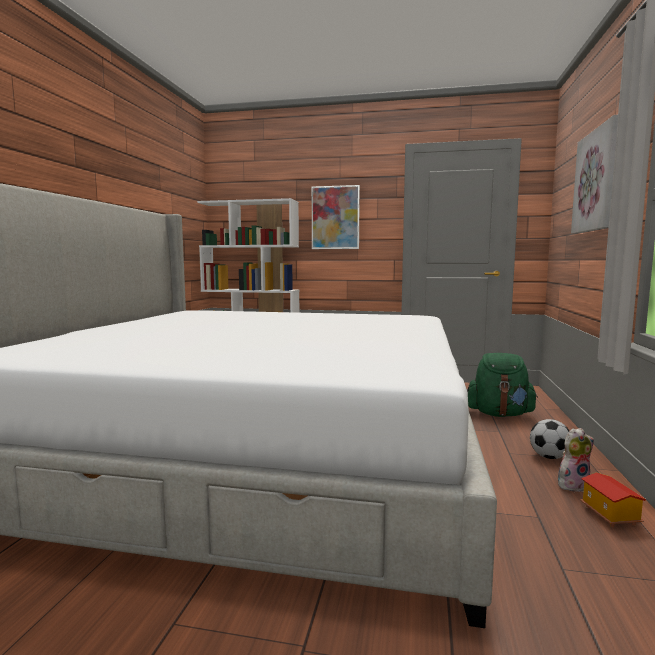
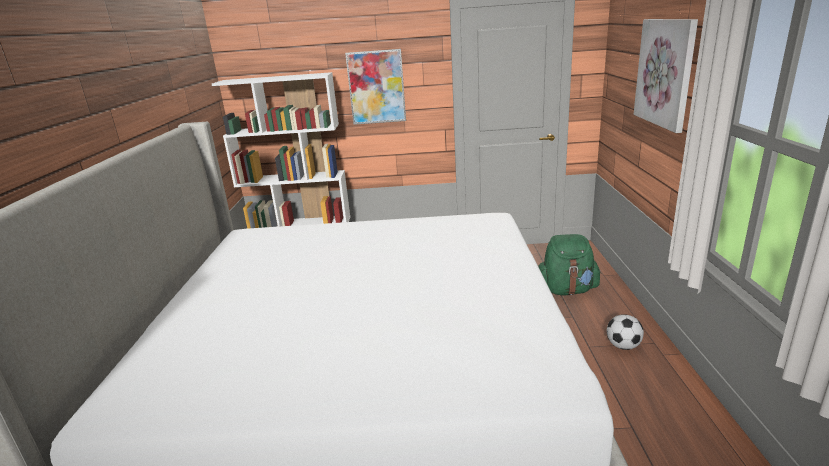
camera: 10 degrees left, 15 degrees up
plush toy [558,428,594,492] -> none
toy house [580,473,646,527] -> none

